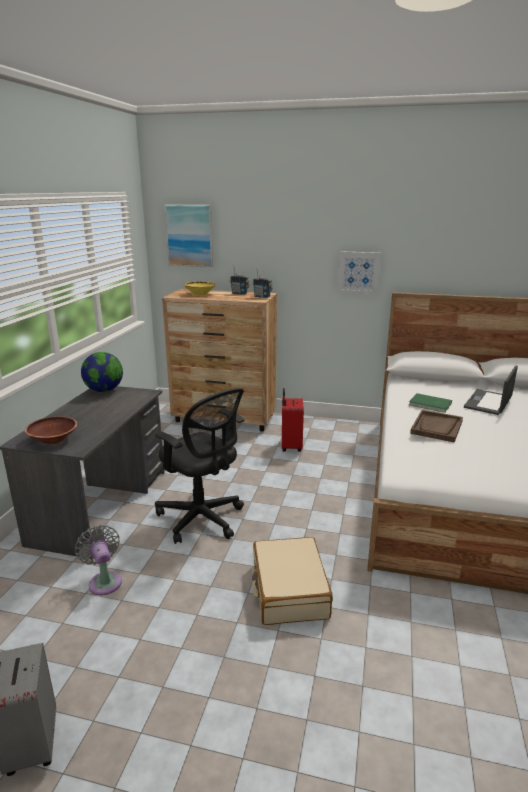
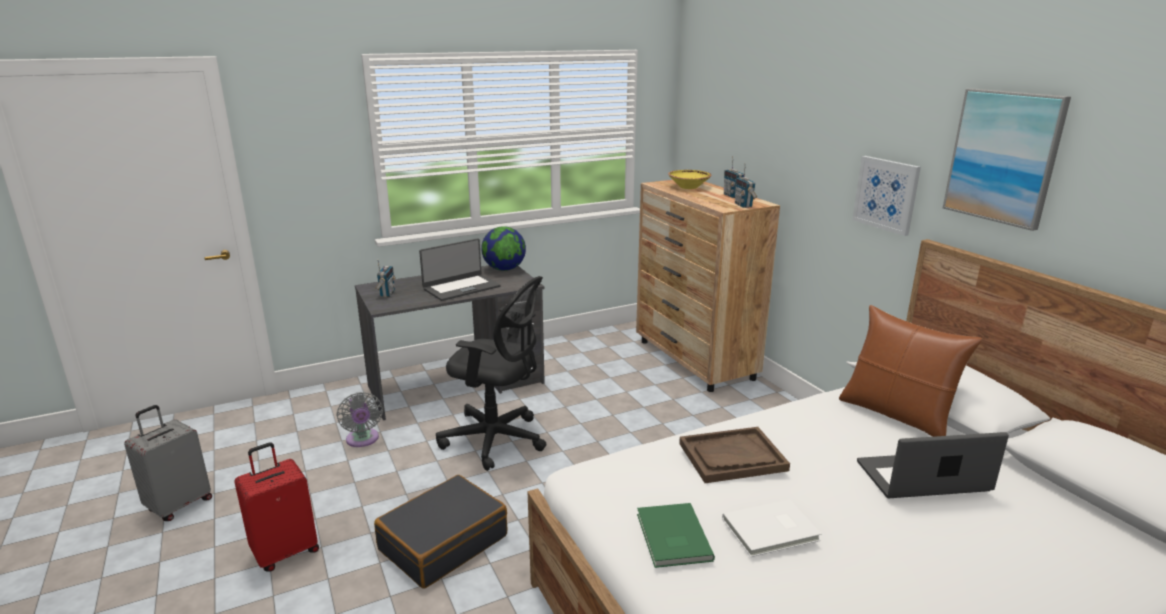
camera: 50 degrees right, 0 degrees up
brown bowl [24,416,77,444] -> radio [375,259,396,297]
grey fan [75,525,122,595] -> grey fan turned 135 degrees clockwise [336,392,383,447]
black office chair [155,388,245,544] -> black office chair turned 75 degrees counterclockwise [436,276,546,471]
picture [165,205,213,267] -> picture moved to [943,88,1071,231]
beige suitcase [252,537,333,625] -> black suitcase [374,475,508,589]
red suitcase [282,388,304,452] -> red suitcase moved to [234,443,319,571]
green book [409,393,452,413] -> green book moved to [637,503,715,568]
none -> laptop [419,238,500,301]
none -> white book [722,499,822,557]
none -> brown pillow [839,305,982,437]

